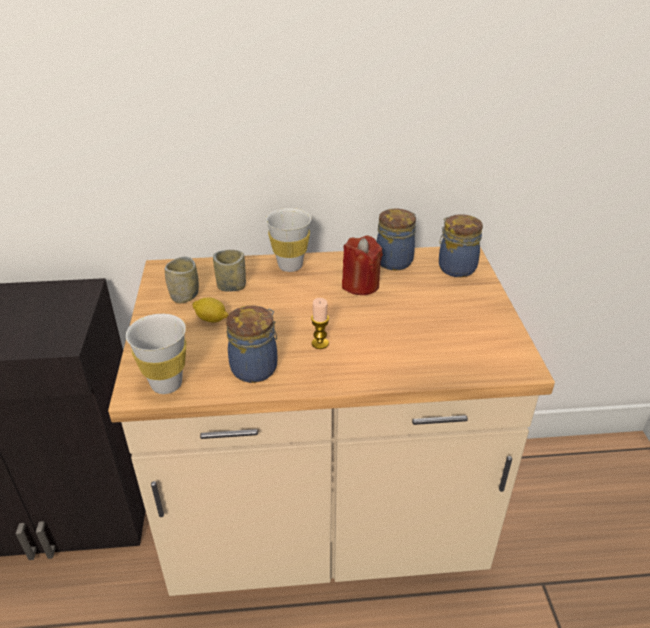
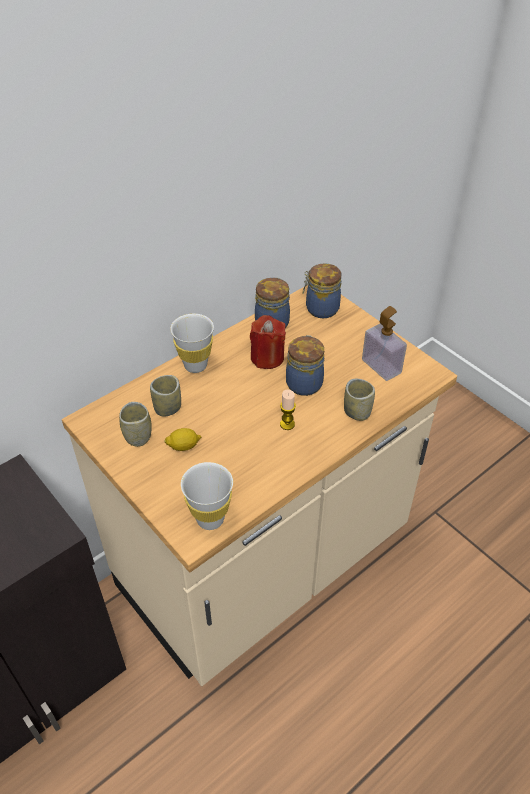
camera: 35 degrees left, 10 degrees up
jar [226,306,278,383] -> jar moved to [286,335,324,396]
none -> cup [344,379,375,421]
none -> soap dispenser [362,306,407,381]

